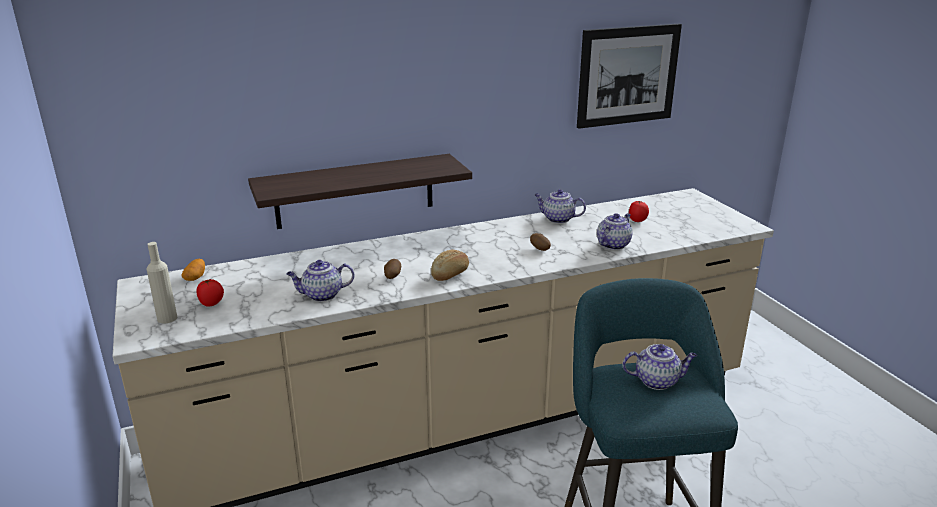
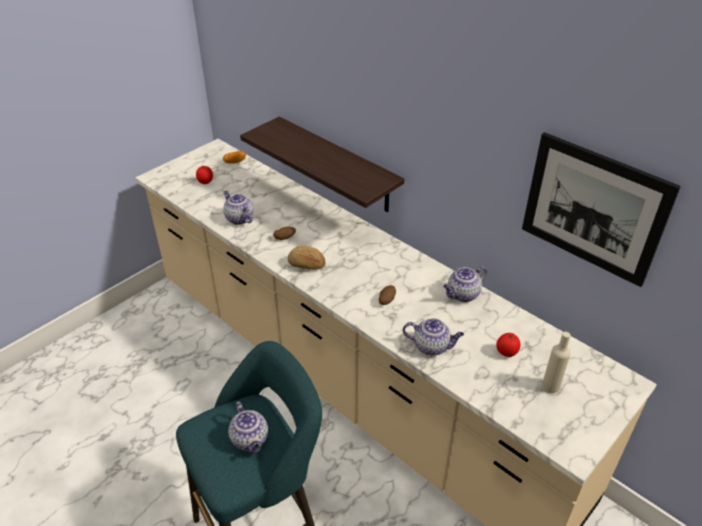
camera: 65 degrees right, 15 degrees up
beige bottle [147,242,177,324] -> beige bottle moved to [542,332,571,394]
teapot [534,189,586,223] -> teapot turned 120 degrees counterclockwise [443,266,487,302]

